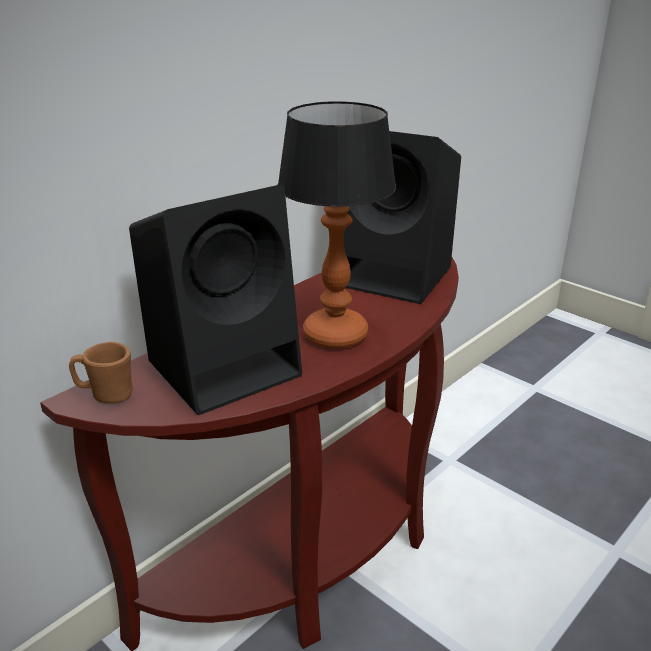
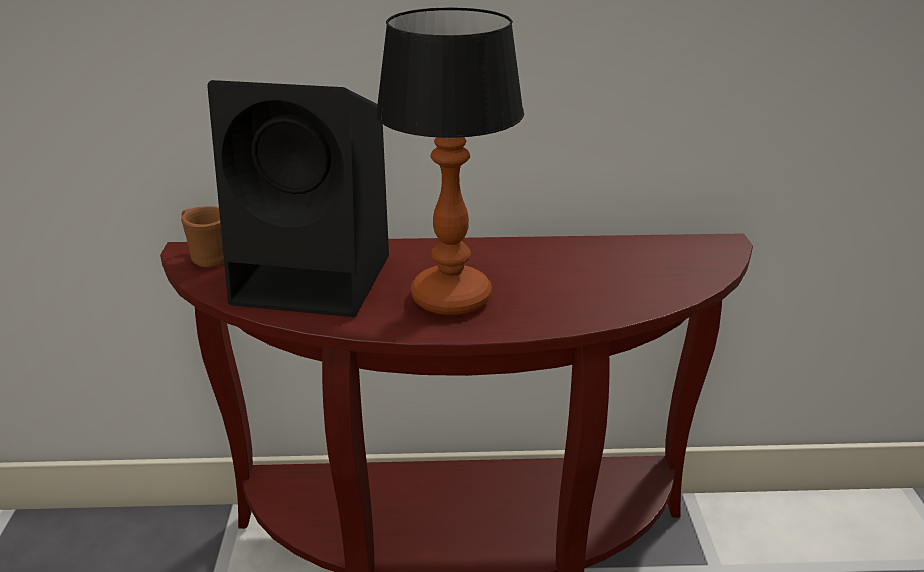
camera: 45 degrees right, 0 degrees up
black speaker [344,131,461,304] -> none

